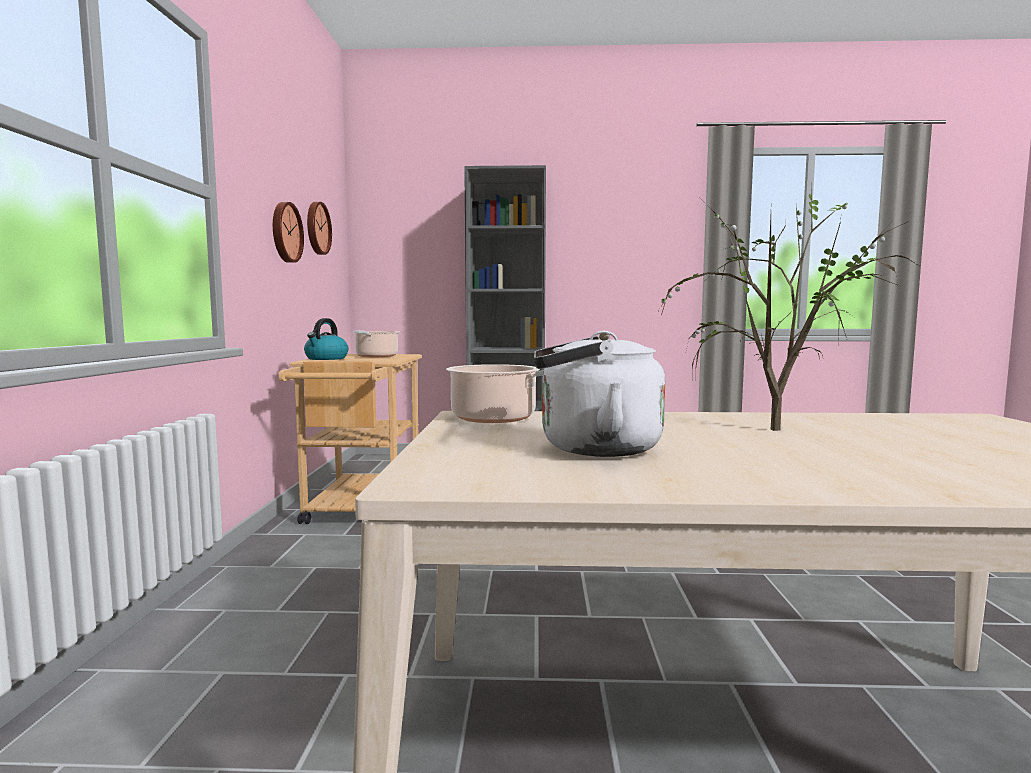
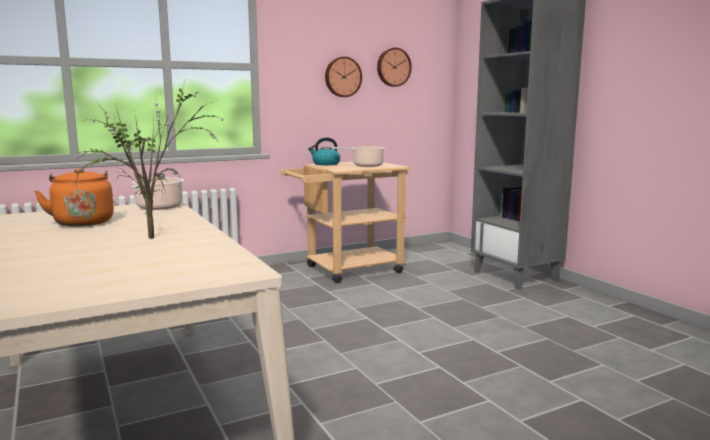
camera: 60 degrees right, 5 degrees up
white kettle [534,331,665,457] -> orange kettle [34,168,114,227]

